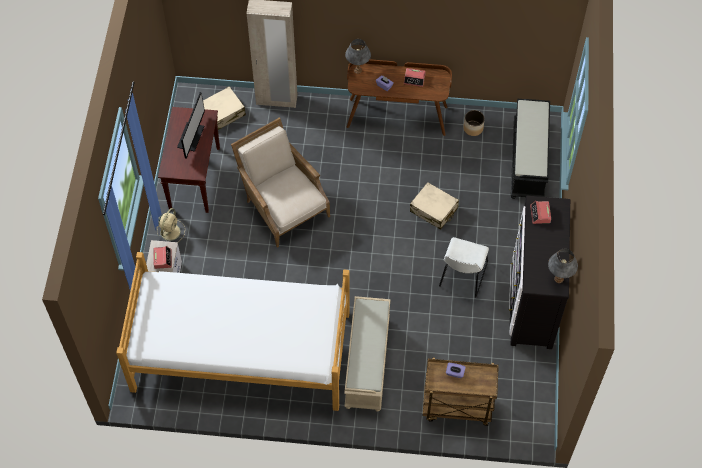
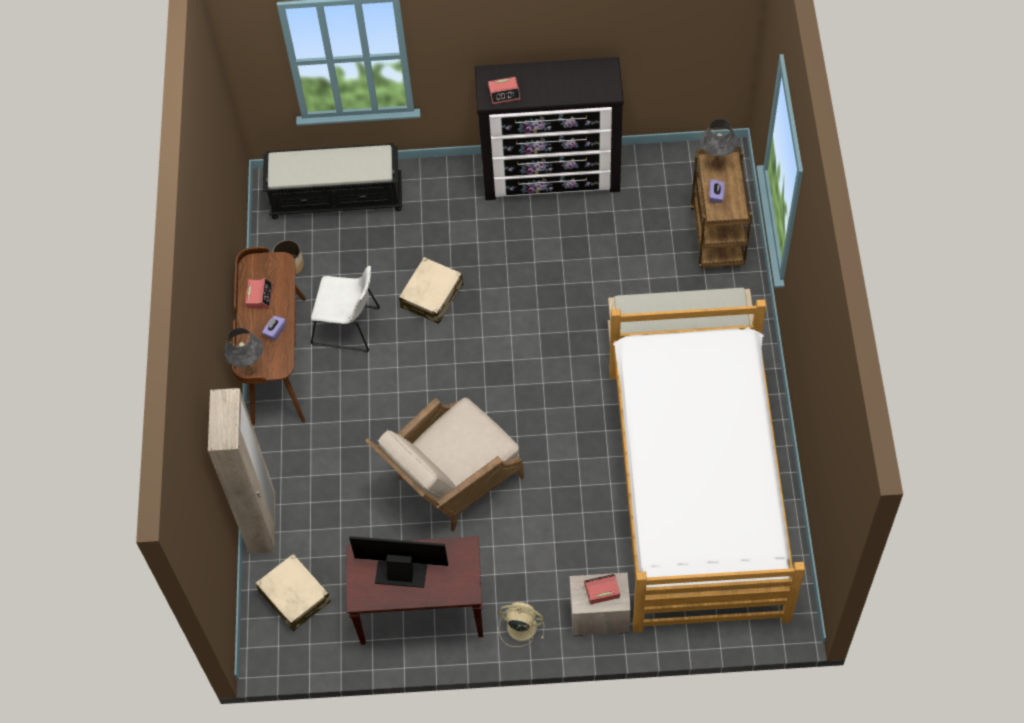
camera: 95 degrees left, 0 degrees up
white chair [439,237,489,297] -> white chair moved to [311,266,380,352]
grey table lamp [548,249,578,283] -> grey table lamp moved to [700,119,738,169]

